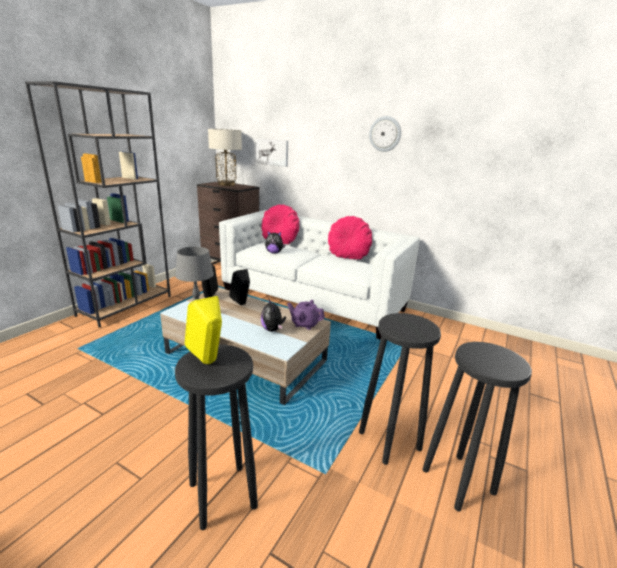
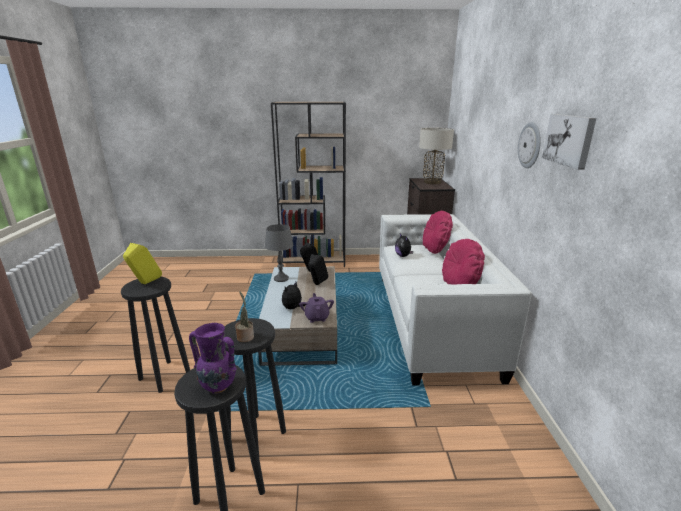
camera: 60 degrees right, 0 degrees up
picture [257,139,288,167] -> picture moved to [542,114,596,170]
none -> purple vase [189,323,237,394]
none -> potted plant [235,292,254,342]

